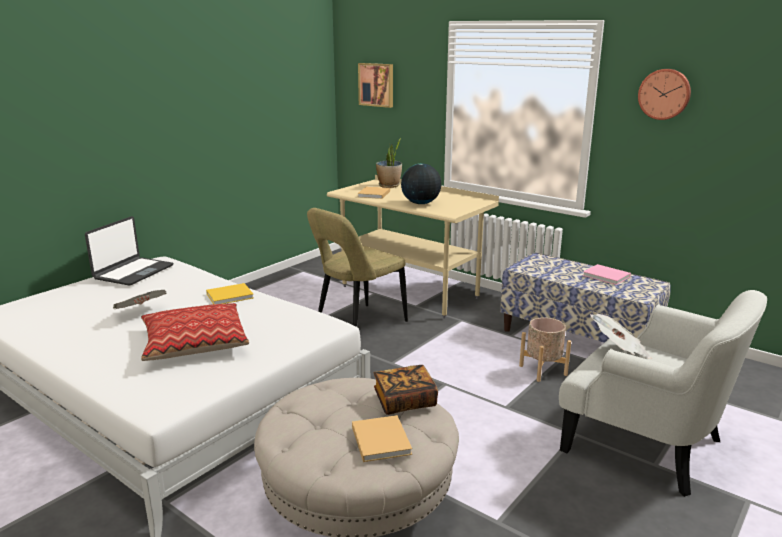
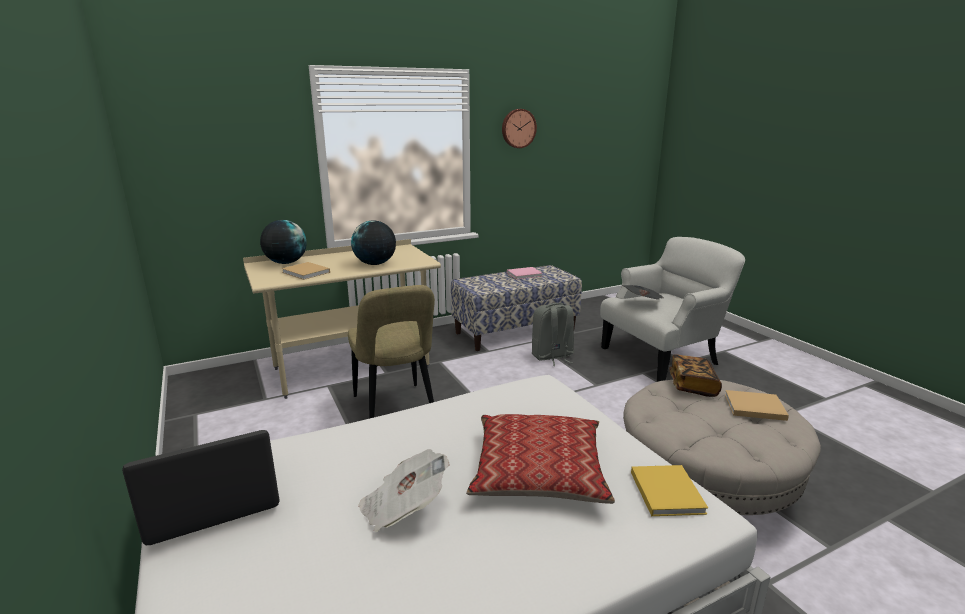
camera: 65 degrees left, 0 degrees up
laptop [85,216,173,285] -> laptop turned 75 degrees counterclockwise [122,430,280,545]
yellow book [206,283,254,304] -> yellow book moved to [631,465,708,516]
picture [358,63,393,108] -> none
potted plant [376,137,402,188] -> globe [260,220,307,264]
beige planter [519,317,571,382] -> grey backpack [532,303,574,366]

